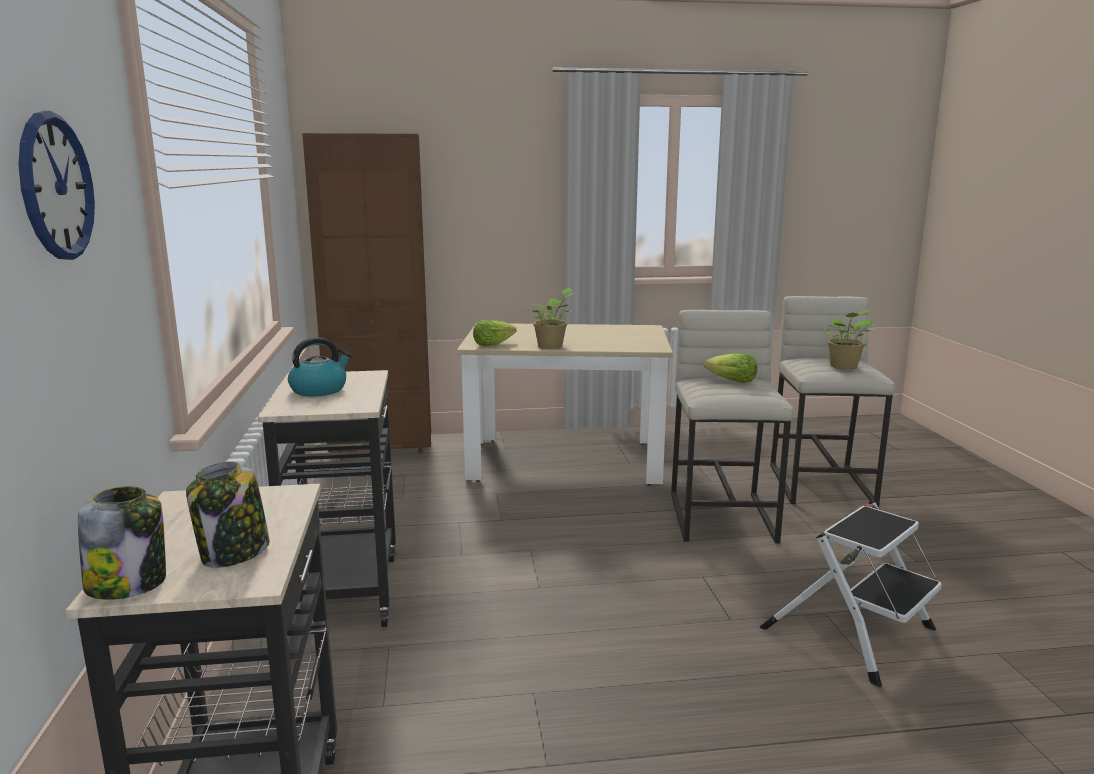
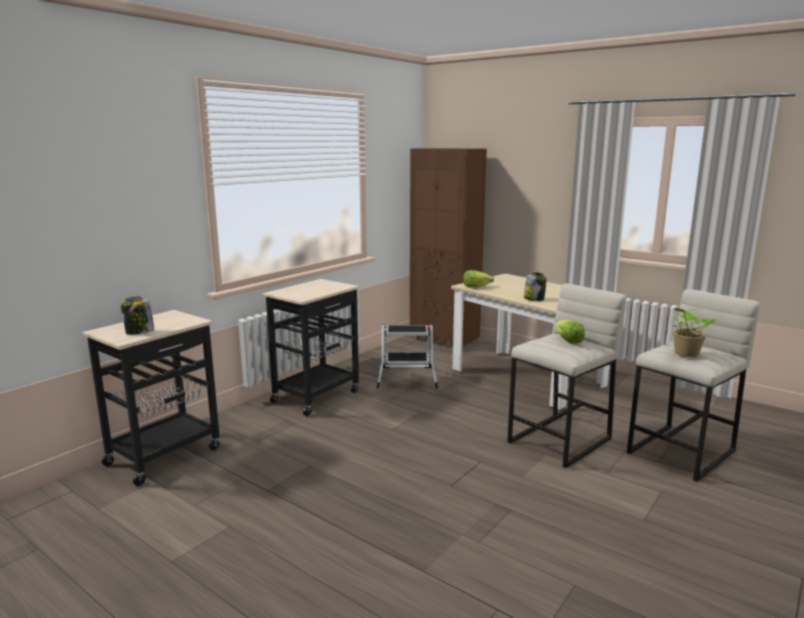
camera: 45 degrees right, 0 degrees up
wall clock [18,111,95,260] -> none
jar [78,486,166,600] -> jar moved to [524,272,547,301]
kettle [288,337,352,397] -> none
potted plant [529,288,575,349] -> none
step ladder [760,500,942,687] -> step ladder moved to [376,324,438,389]

